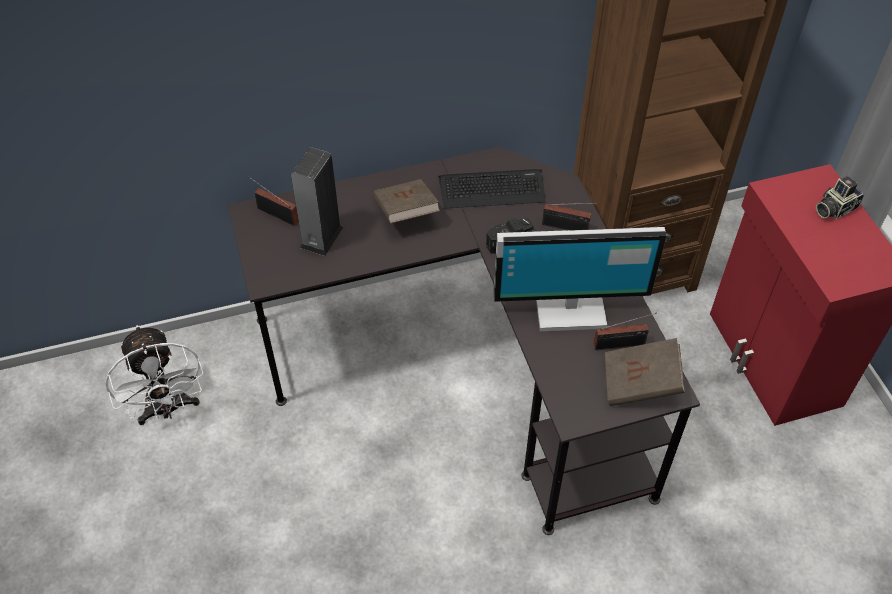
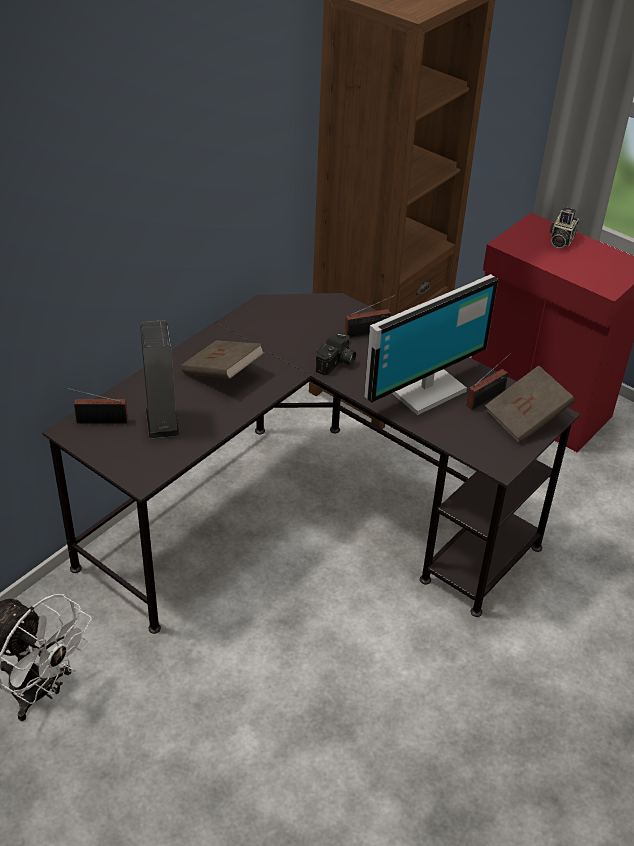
camera: 35 degrees left, 10 degrees down
keyboard [438,169,546,209] -> none

